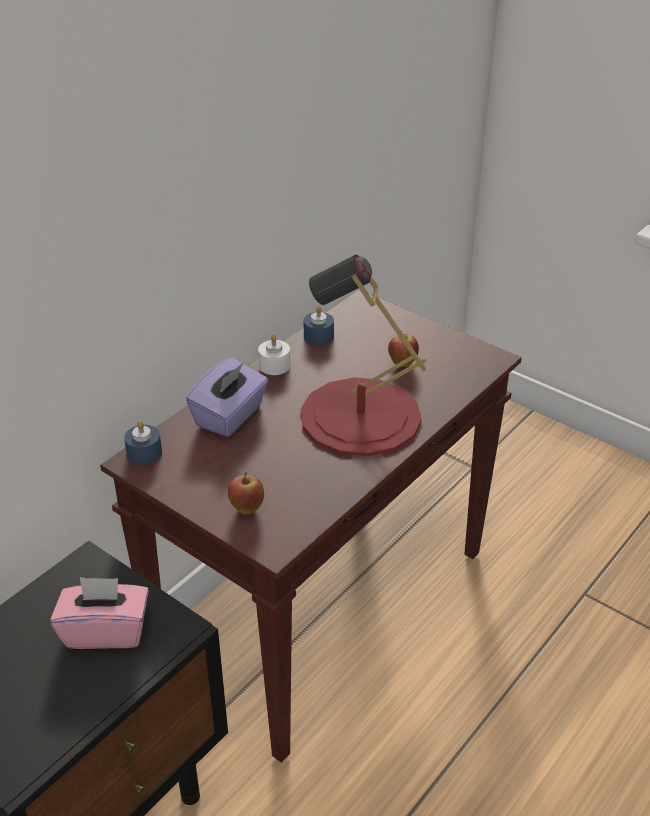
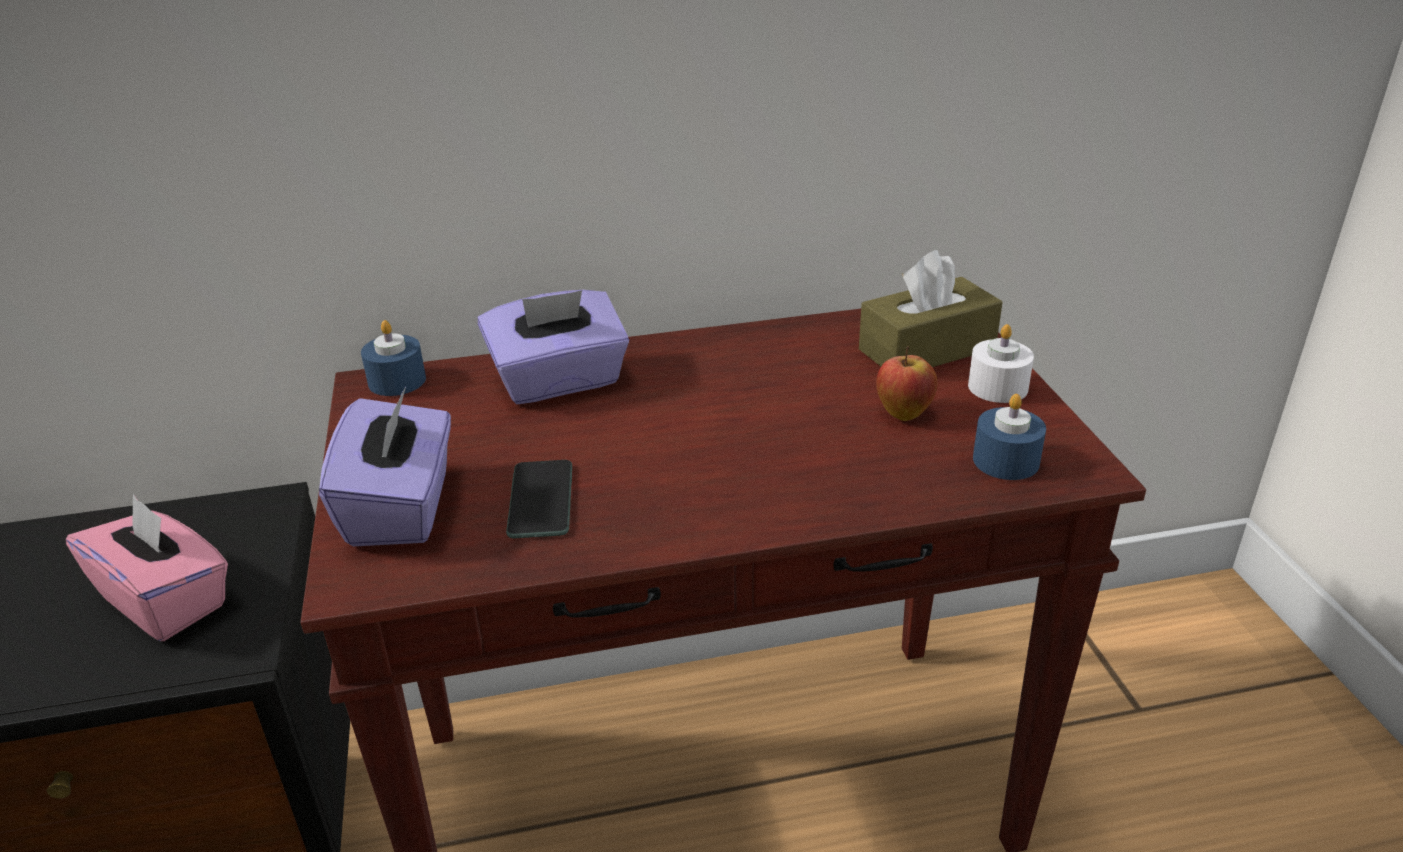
camera: 40 degrees right, 5 degrees down
apple [228,472,264,515] -> purple tissue box [319,387,451,546]
white candle [258,334,290,375] -> white candle moved to [968,324,1034,403]
red table lamp [301,254,426,456] -> none
blue candle [304,306,334,346] -> blue candle moved to [973,394,1046,480]
none -> phone [506,460,572,538]
none -> brown tissue box [859,250,1002,367]

